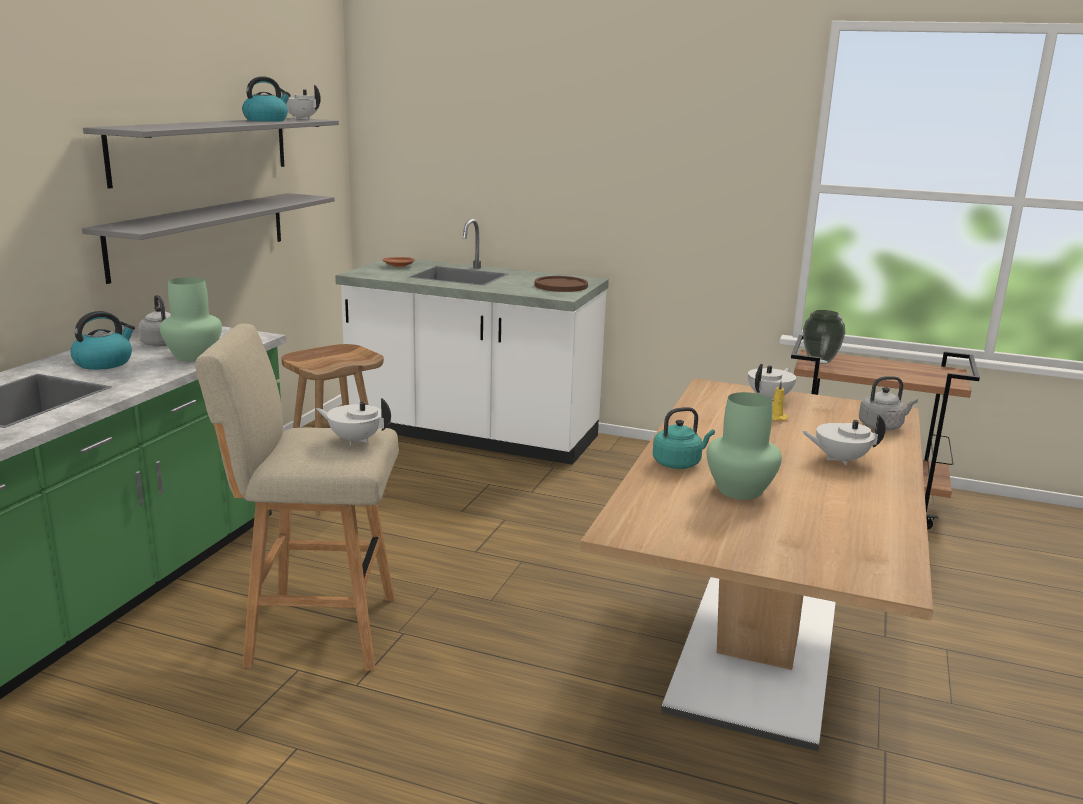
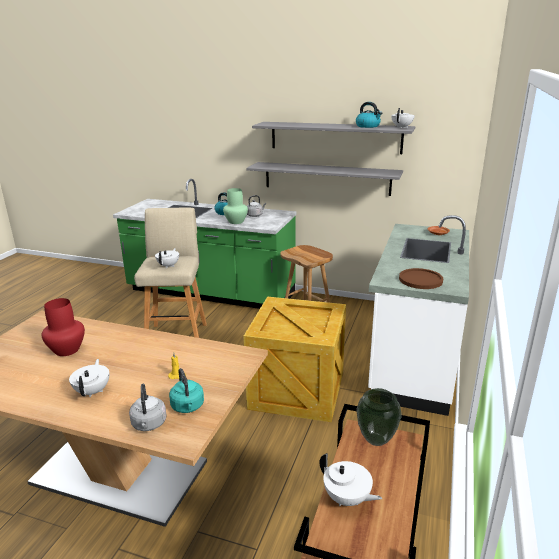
camera: 90 degrees right, 5 degrees up
turquoise kettle [653,407,715,469] -> turquoise kettle moved to [169,368,204,413]
green vase [707,392,782,500] -> red vase [42,298,85,356]
white teapot [748,364,796,400] -> white teapot moved to [319,453,382,506]
none -> crate [243,297,346,422]

